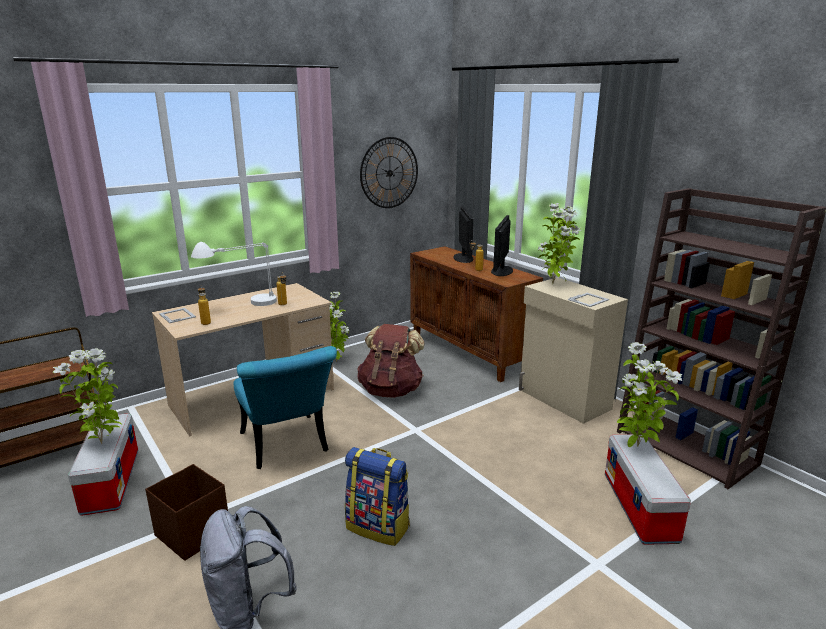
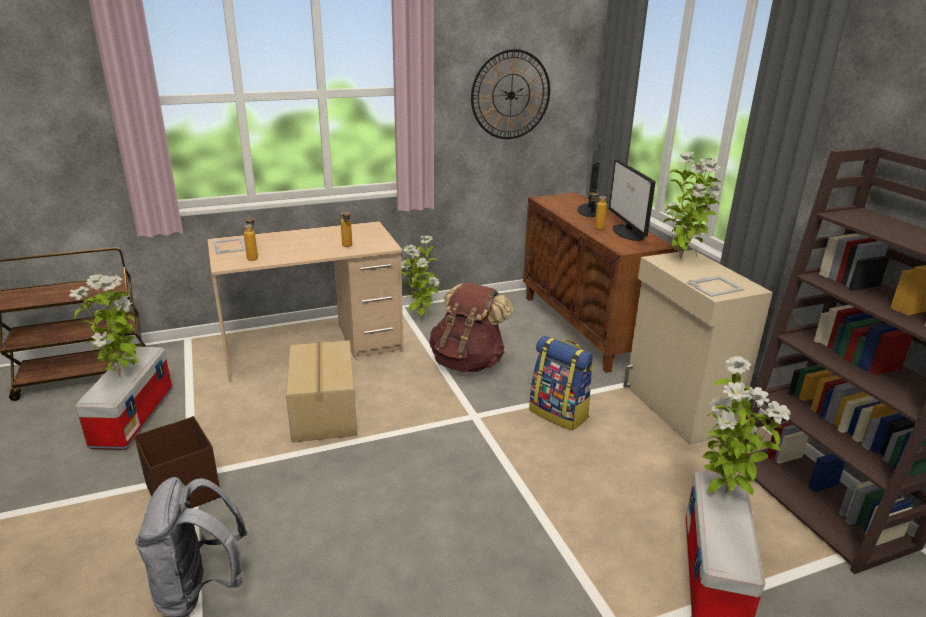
camera: 15 degrees right, 5 degrees up
white table lamp [191,242,277,306] -> none
turquoise chair [233,346,337,469] -> cardboard box [286,340,357,442]
backpack [345,447,410,546] -> backpack moved to [529,336,594,431]
monitor [491,215,513,276] -> monitor turned 45 degrees counterclockwise [609,159,656,241]

